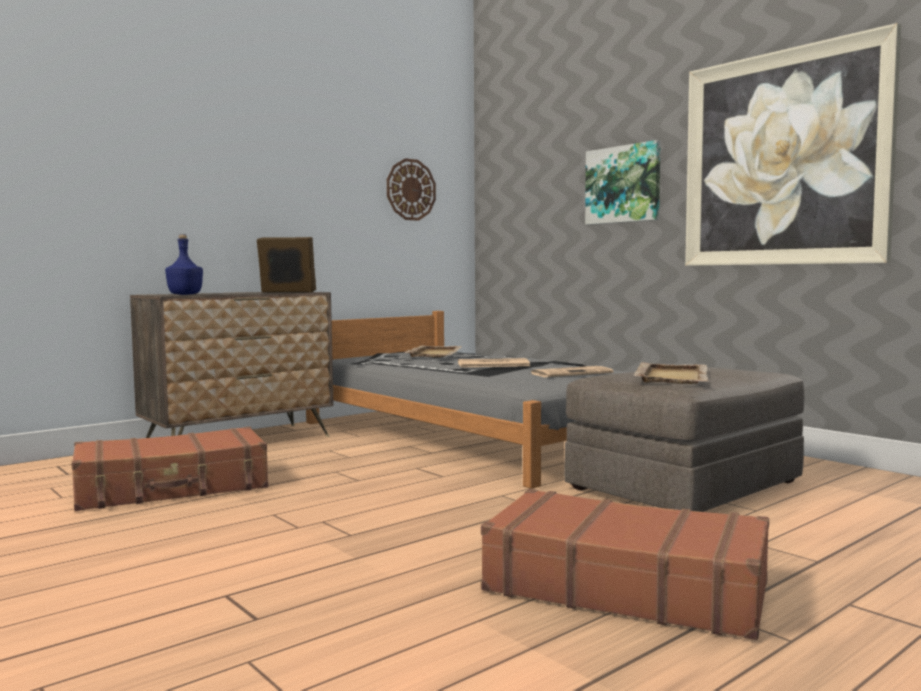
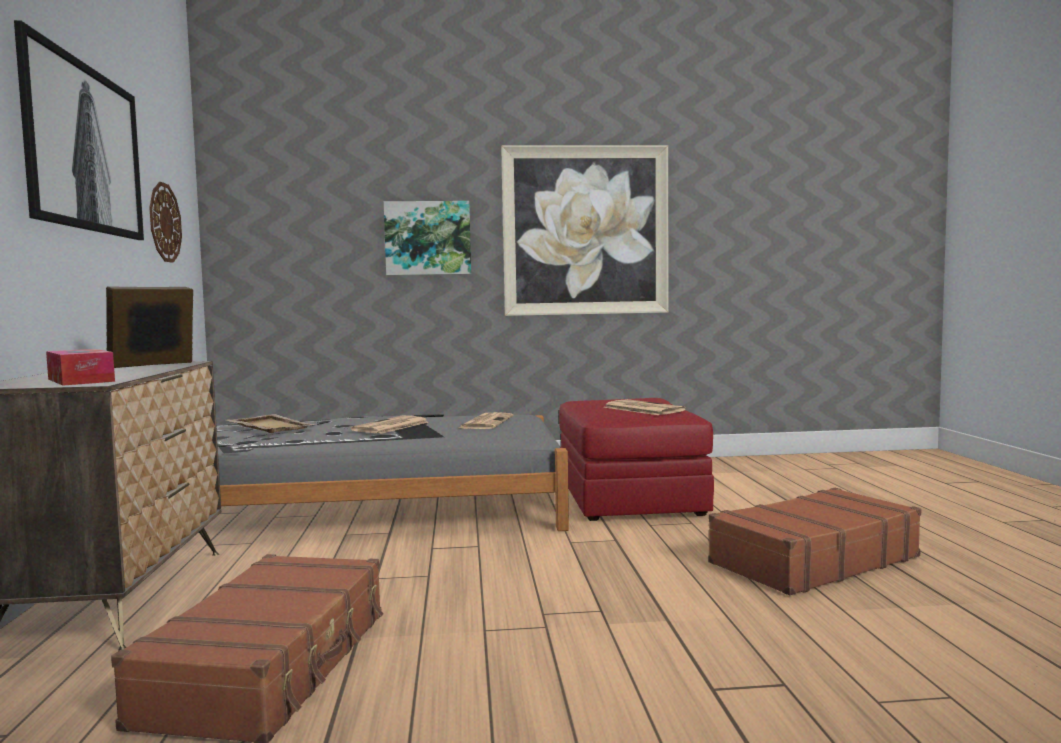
camera: 55 degrees left, 0 degrees up
blue bottle [165,234,203,295] -> tissue box [46,349,115,386]
grey ottoman [564,367,804,512] -> red ottoman [559,398,714,521]
beige tray [634,363,710,384] -> newspaper [603,399,686,415]
none -> picture [14,20,144,240]

